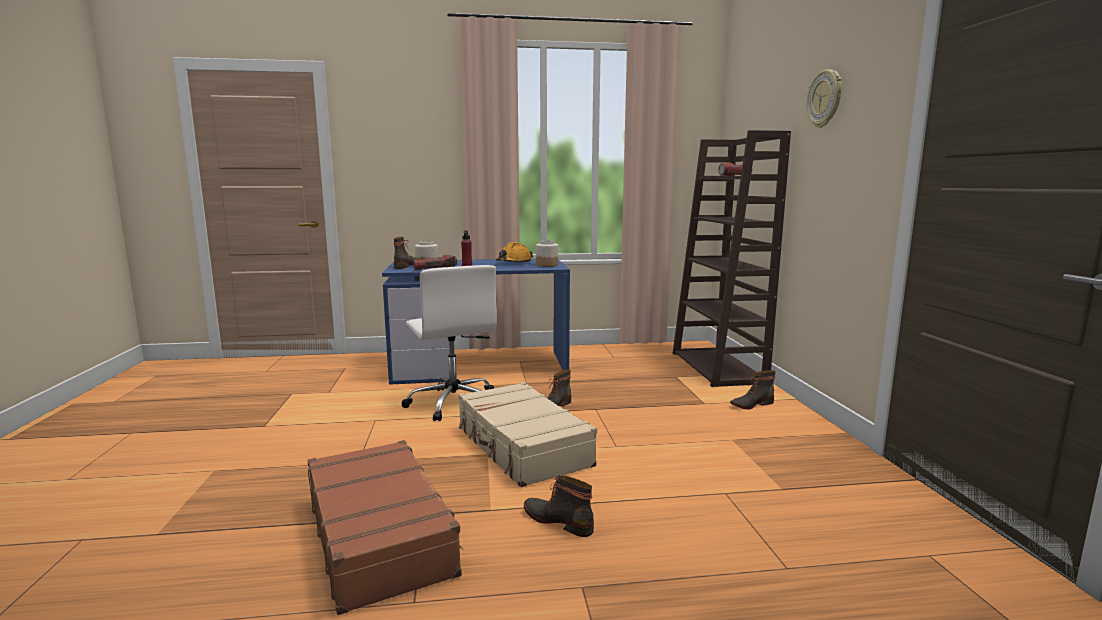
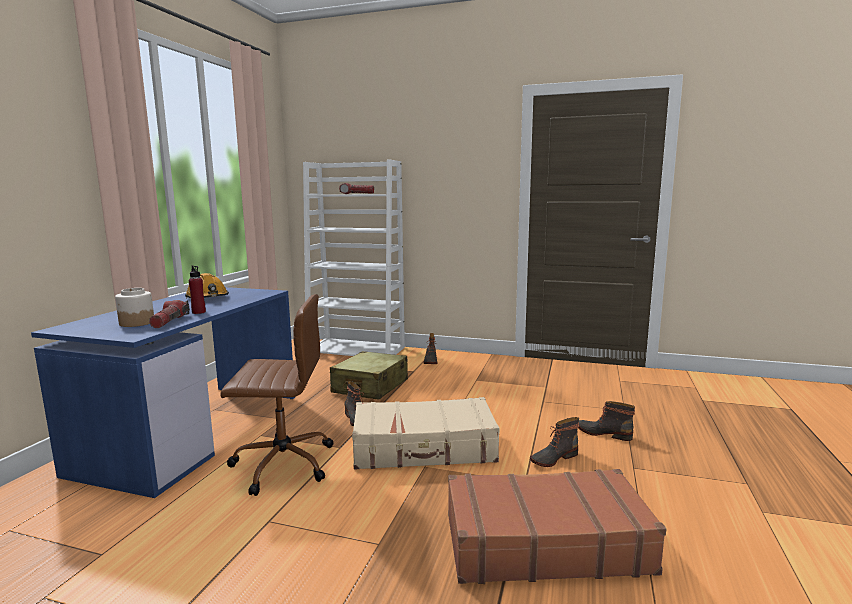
camera: 65 degrees left, 0 degrees up
boot [394,237,415,269] -> boot moved to [578,401,635,441]
white office chair [401,265,497,421] -> brown office chair [220,294,333,496]
jar [536,240,558,267] -> none
brown bookcase [672,130,791,387] -> white bookcase [303,160,405,356]
wall clock [807,69,842,128] -> none
none -> beige suitcase [330,351,408,400]

